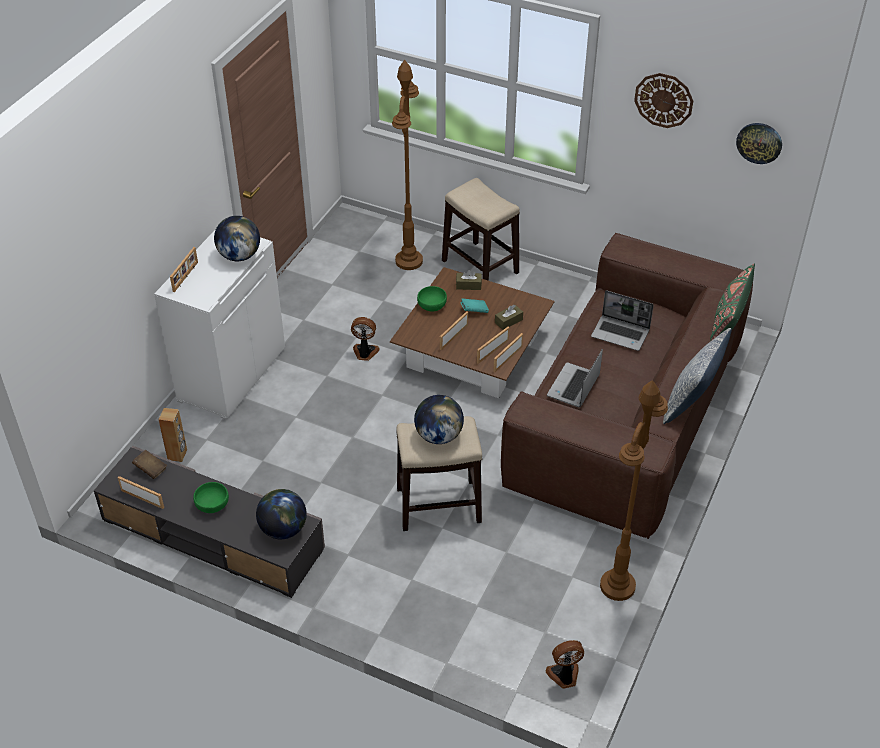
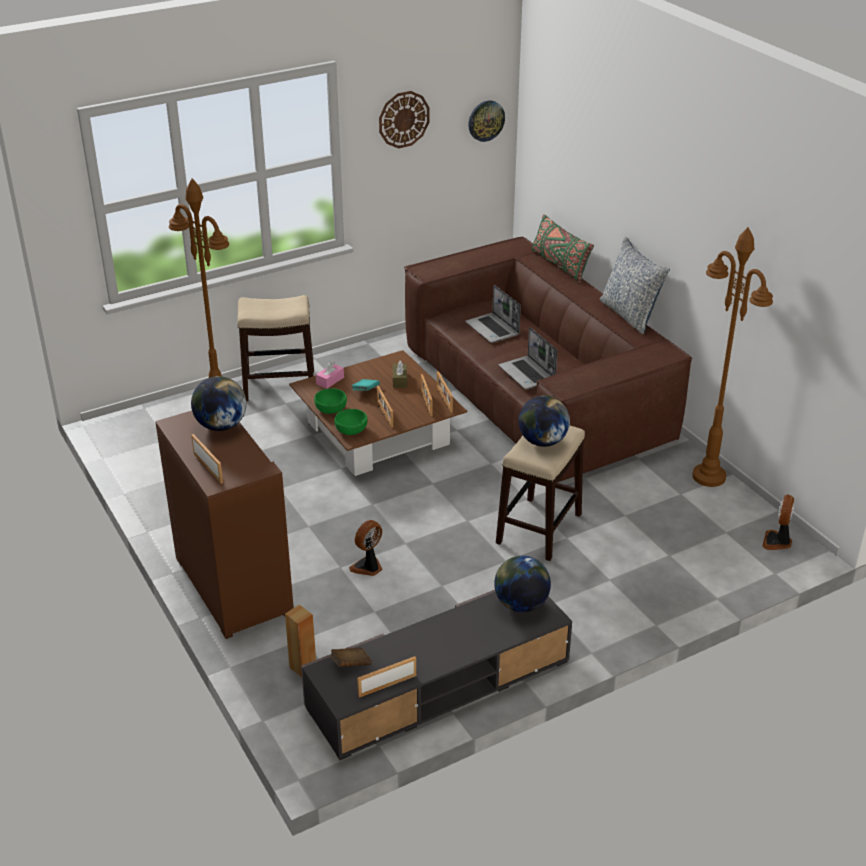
camera: 55 degrees left, 10 degrees down
white cabinet [154,229,285,420] -> brown cabinet [155,411,294,639]
green bowl [193,482,229,513] -> green bowl moved to [334,409,368,435]
fan [351,317,380,361] -> fan moved to [349,520,383,576]
brown tissue box [456,270,482,290] -> pink tissue box [316,361,344,389]
laptop [591,290,654,351] -> laptop turned 90 degrees clockwise [465,285,521,343]

